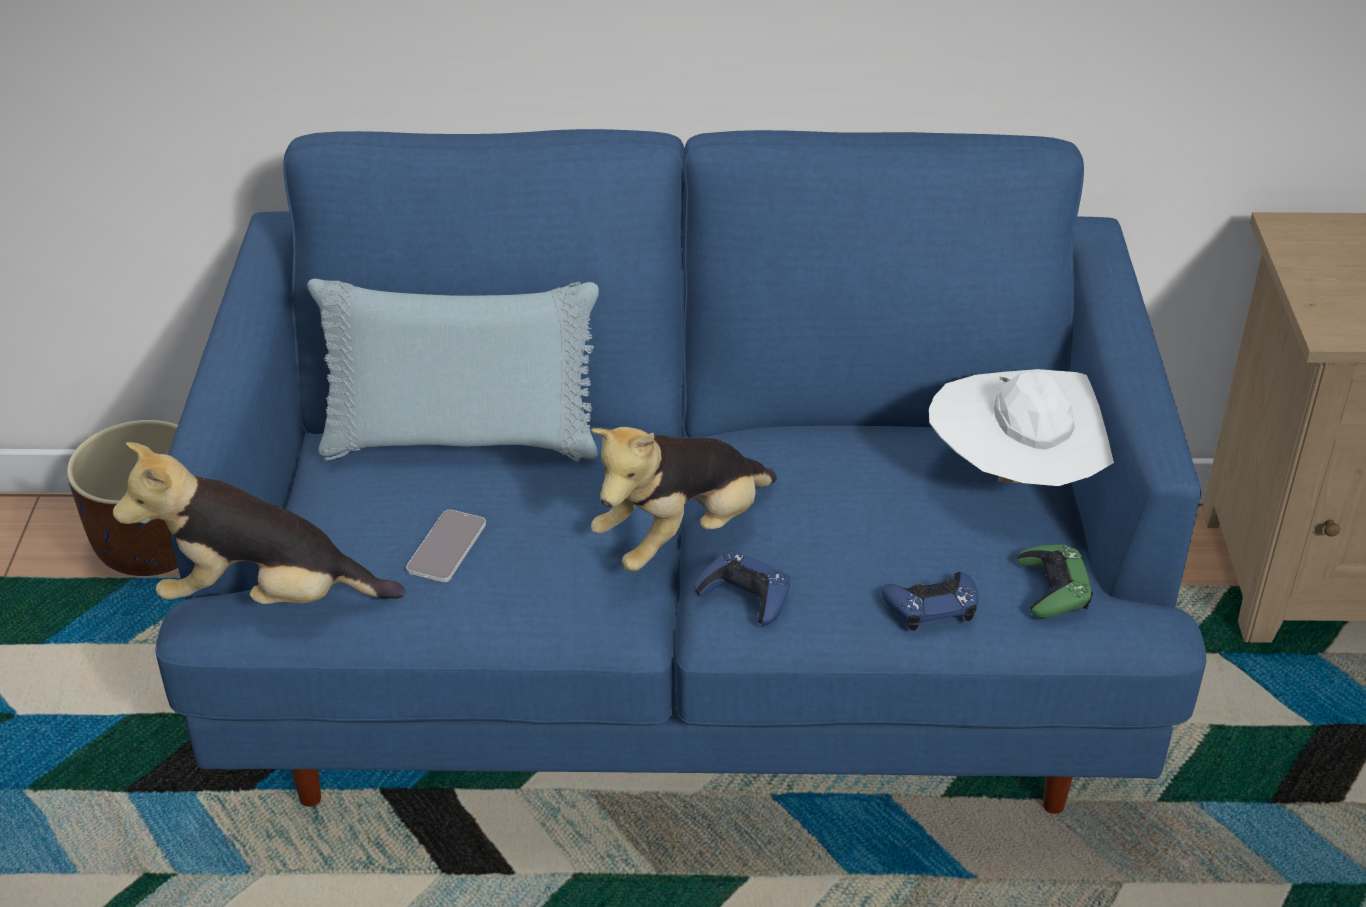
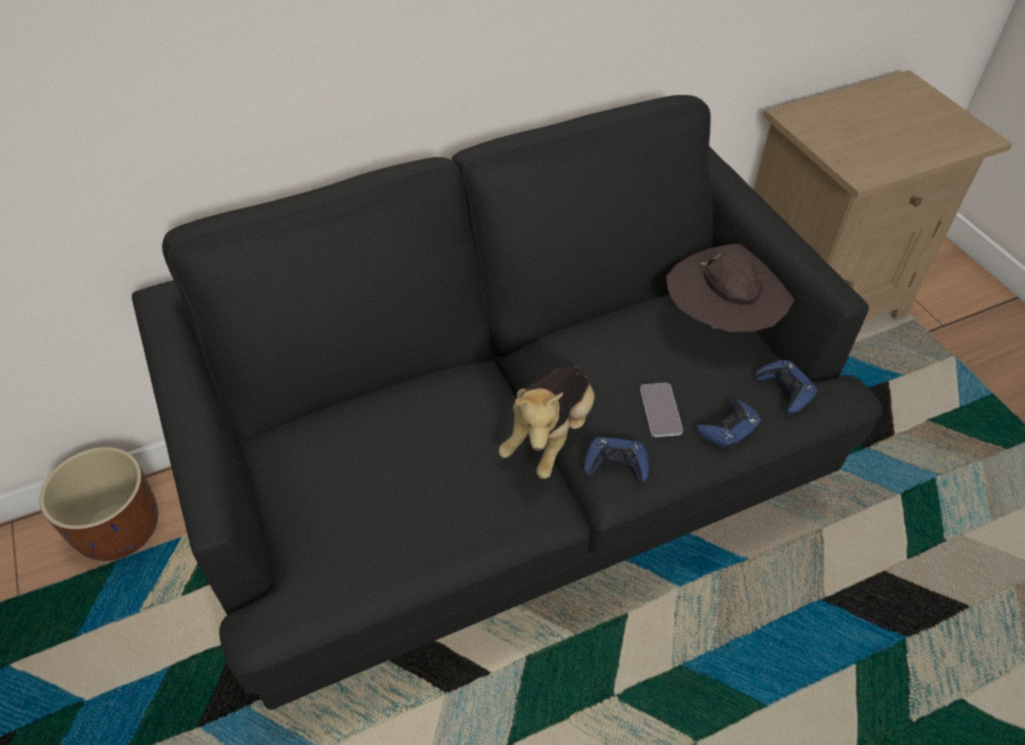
camera: 25 degrees left, 10 degrees up
plush toy [113,442,405,604] -> none
blue sofa [155,129,1206,814] -> black sofa [132,95,882,710]
blue pillow [307,278,599,462] -> none
phone [406,510,486,582] -> phone moved to [640,383,683,437]
white hat [929,369,1114,486] -> brown hat [666,244,795,332]
green game controller [1017,545,1093,618] -> blue game controller [755,360,818,414]

